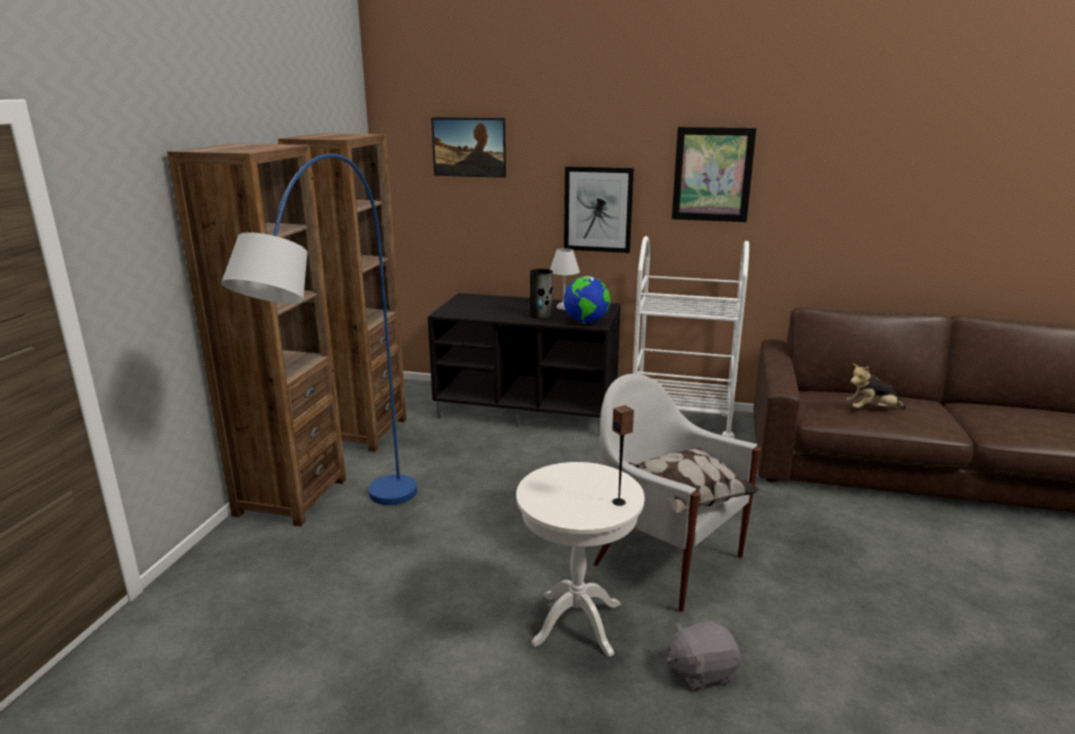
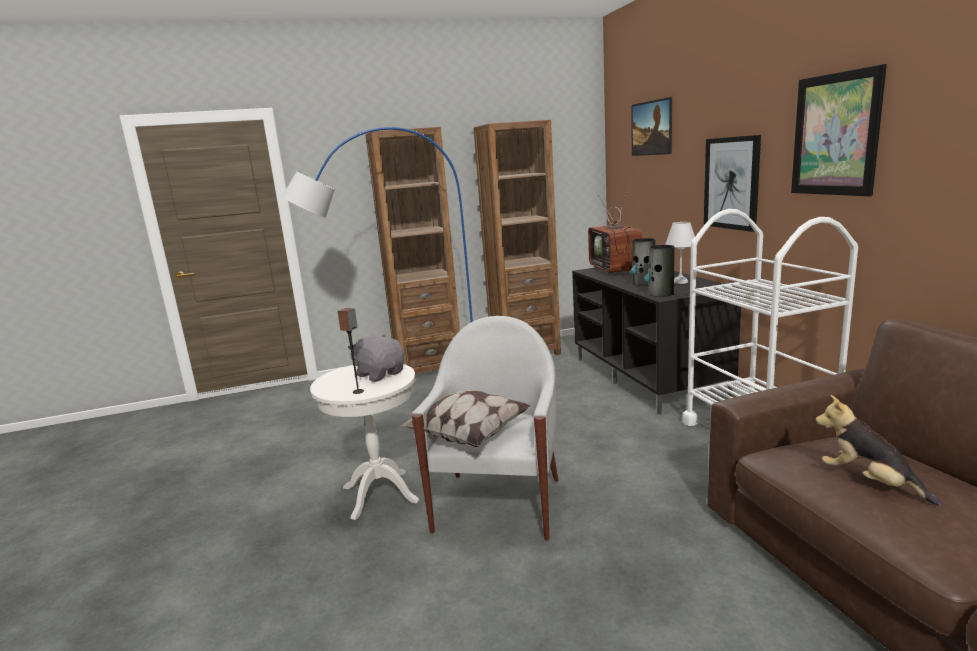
camera: 60 degrees right, 5 degrees down
globe [563,276,610,323] -> vase [644,245,675,297]
grey plush toy [666,621,741,691] -> grey plush toy moved to [348,335,404,382]
none -> television [588,190,642,275]

